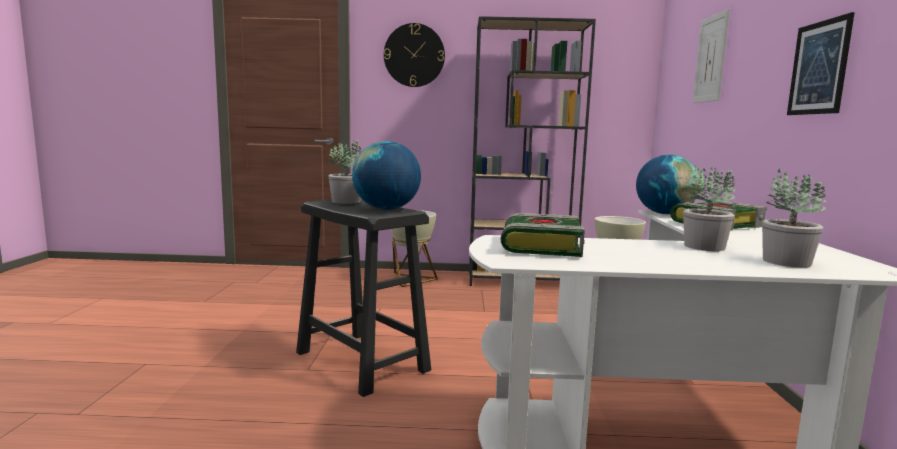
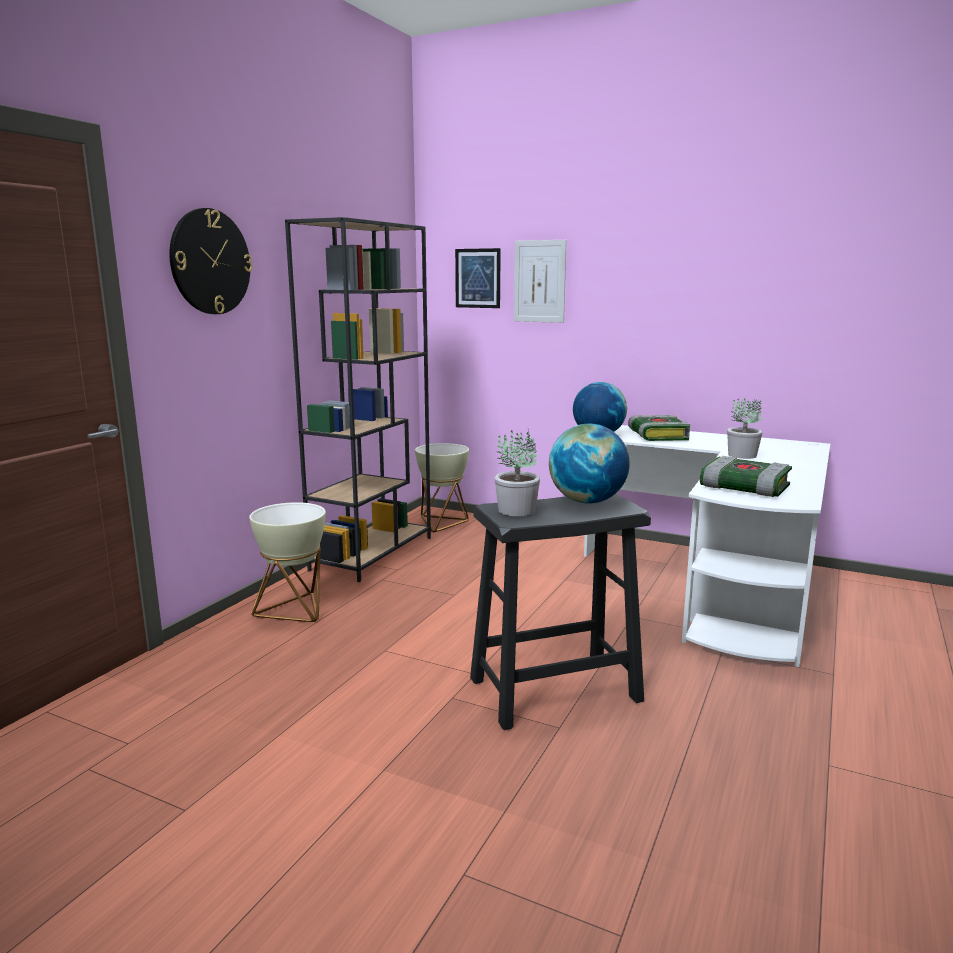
camera: 65 degrees left, 5 degrees up
potted plant [762,169,826,268] -> none
picture [787,12,855,115] -> picture moved to [455,248,501,308]

